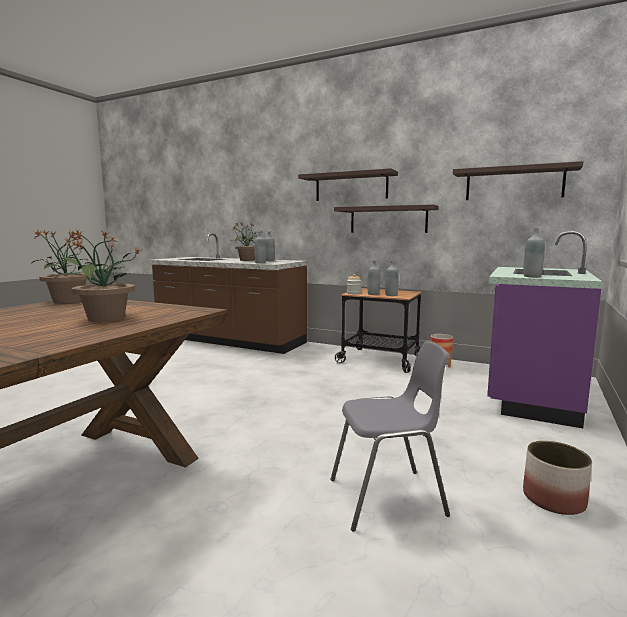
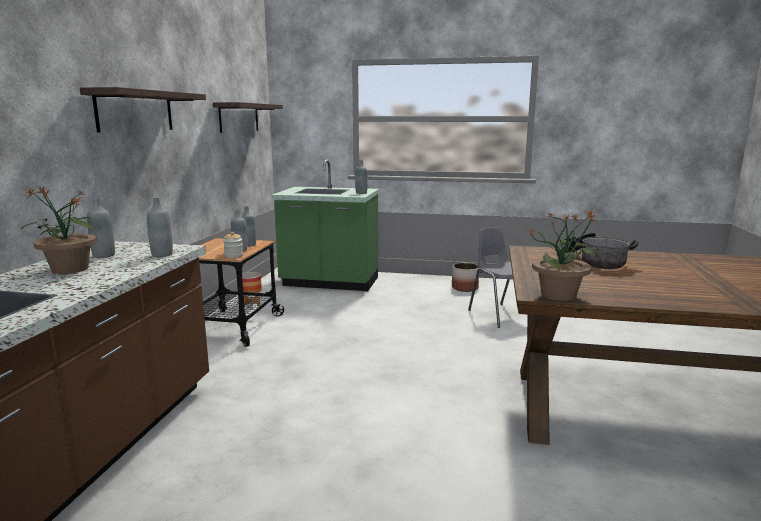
camera: 105 degrees left, 5 degrees up
potted plant [54,229,141,322] -> cooking pot [560,233,638,269]
shelf [334,204,439,233] -> none
purple counter [487,231,603,428] -> green counter [271,160,379,291]

